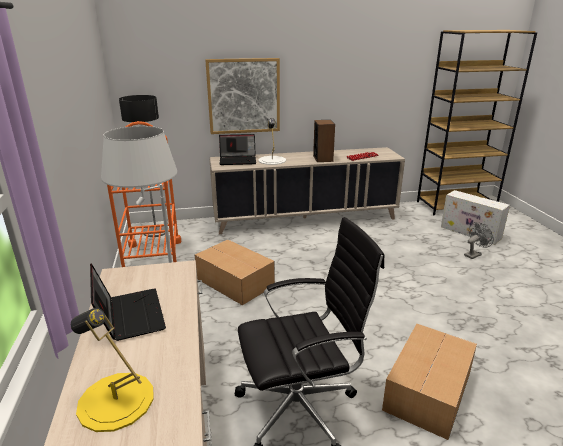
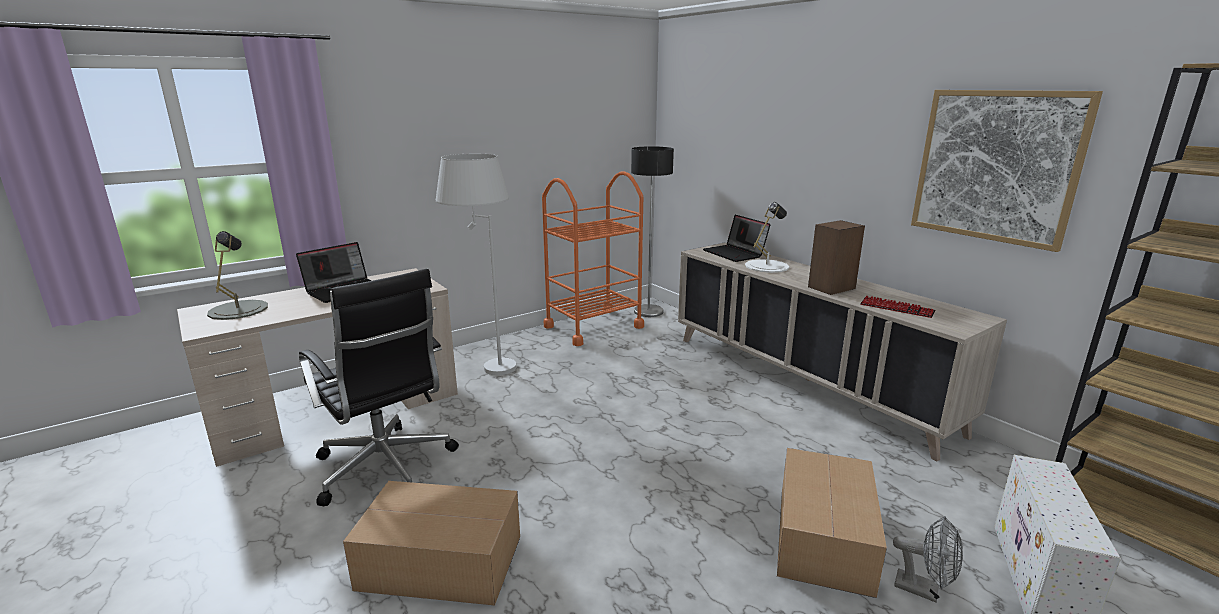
camera: 65 degrees right, 5 degrees down
yellow table lamp [71,308,154,432] -> grey table lamp [207,231,268,320]
cardboard box [195,240,275,305] -> cardboard box moved to [777,448,887,598]
picture [205,58,280,134] -> picture moved to [911,90,1103,252]

